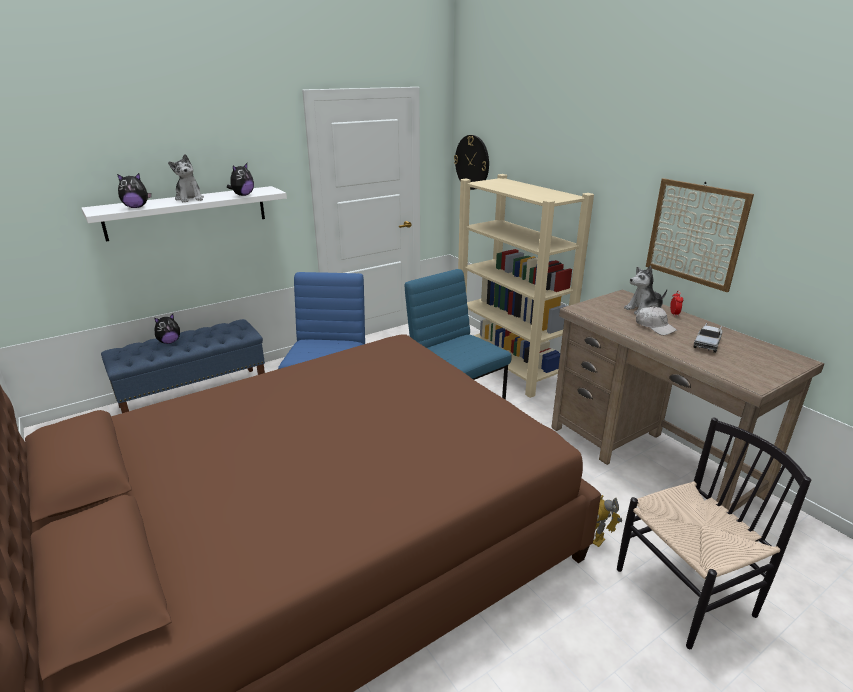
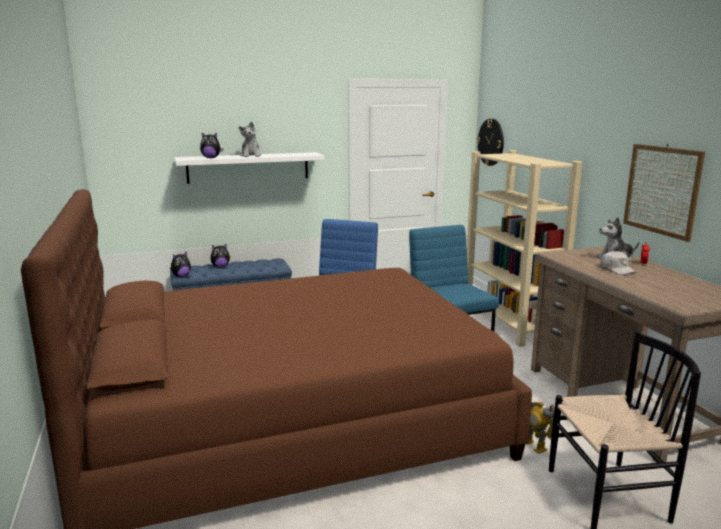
camera: 15 degrees right, 10 degrees down
plush toy [227,163,254,196] -> plush toy moved to [170,251,191,277]
toy truck [694,323,723,353] -> none

